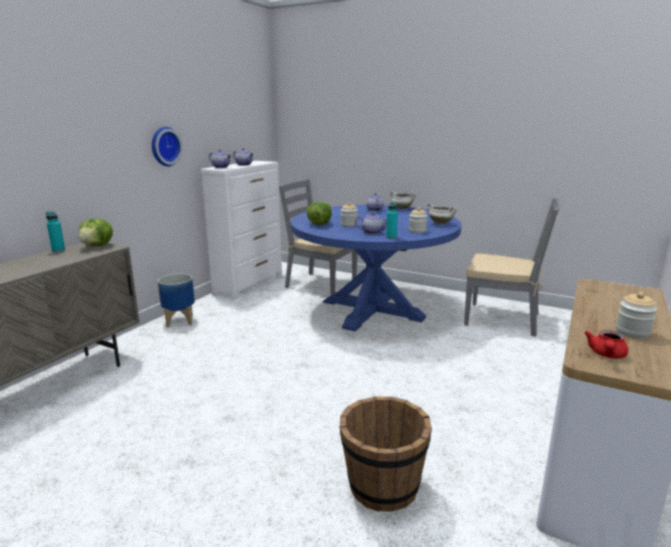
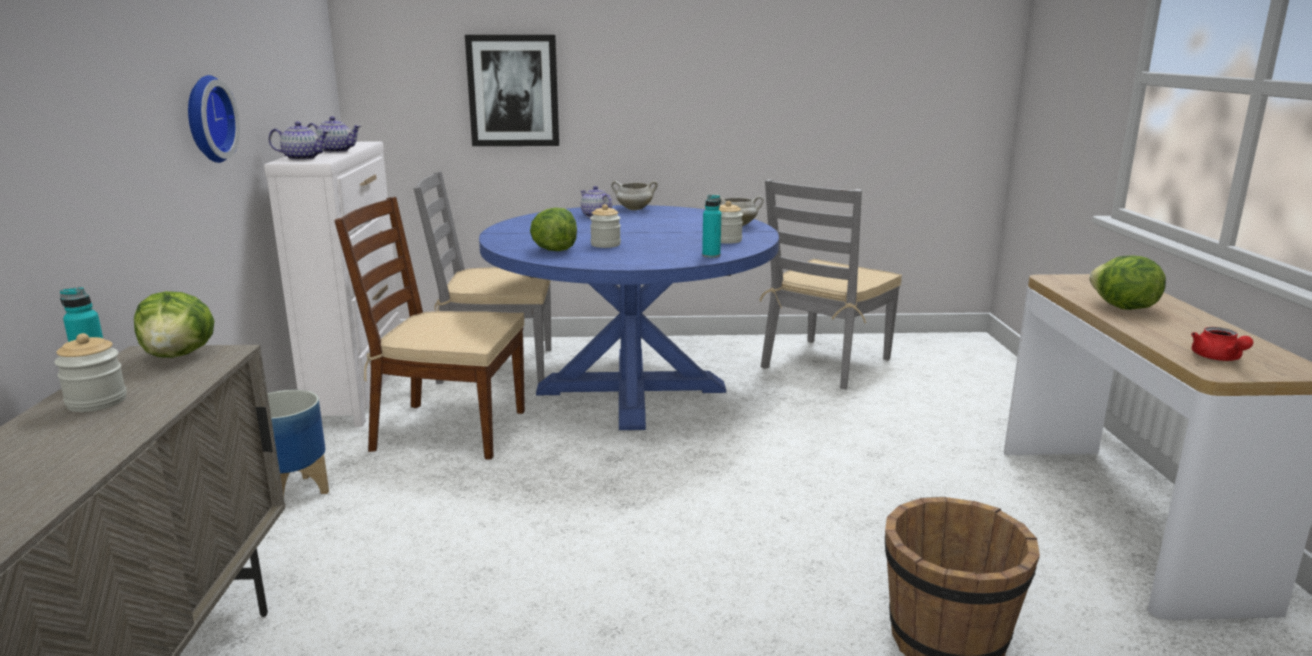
camera: 30 degrees left, 0 degrees up
teapot [355,212,387,234] -> none
grey chair [464,198,560,337] -> grey chair turned 135 degrees clockwise [759,179,902,389]
jar [616,292,657,339] -> jar moved to [54,333,127,412]
none -> brown chair [334,197,525,460]
none -> picture [465,35,559,146]
none -> lettuce [1089,255,1166,310]

